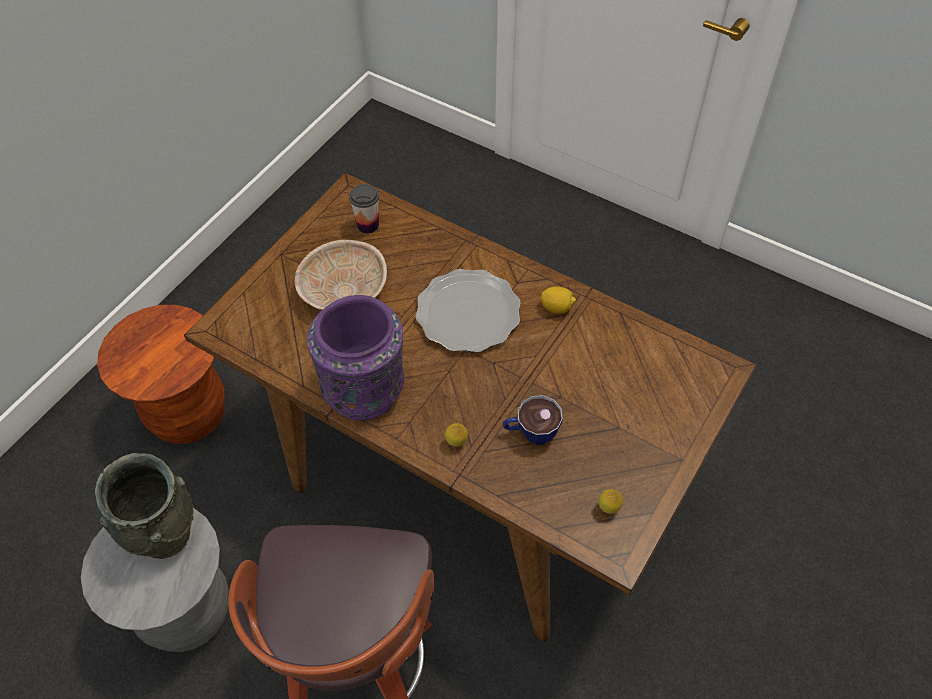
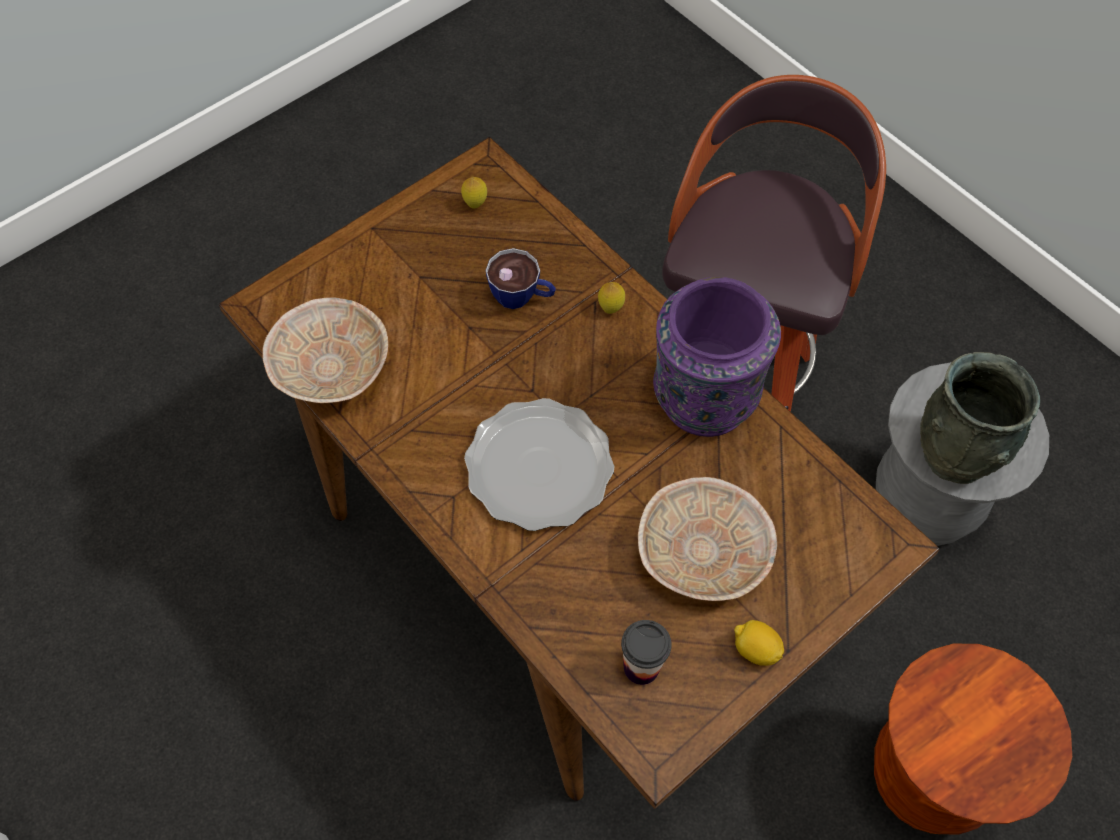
camera: 165 degrees left, 5 degrees up
lemon [541,286,576,314] -> lemon moved to [734,620,784,666]
none -> beige bowl [262,297,388,403]

